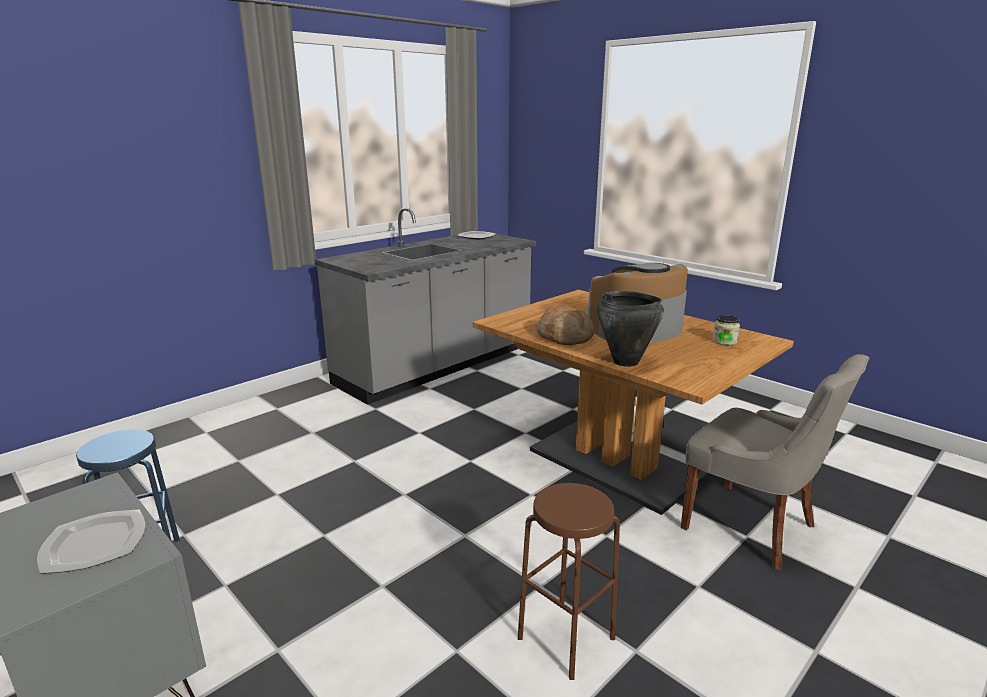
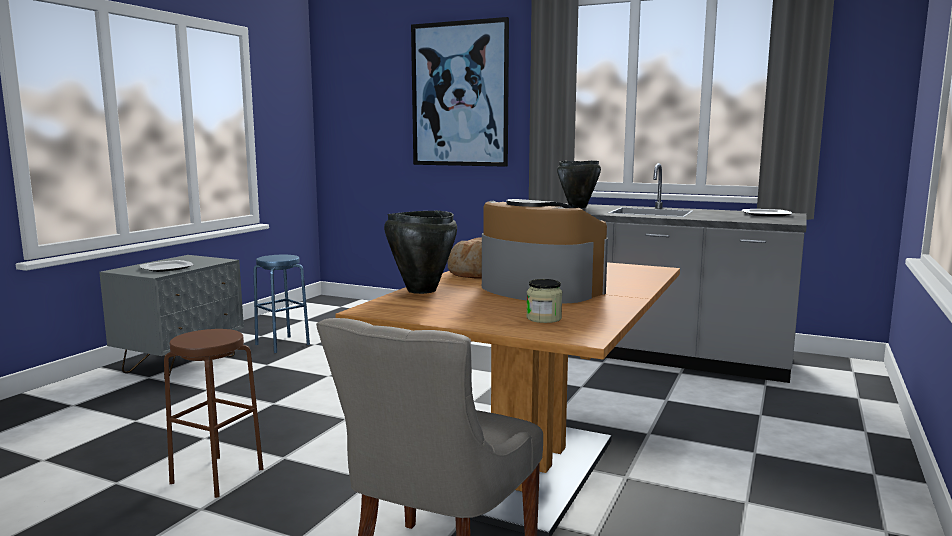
camera: 70 degrees right, 10 degrees down
none -> picture [411,17,509,167]
none -> black cooking pot [557,160,601,208]

